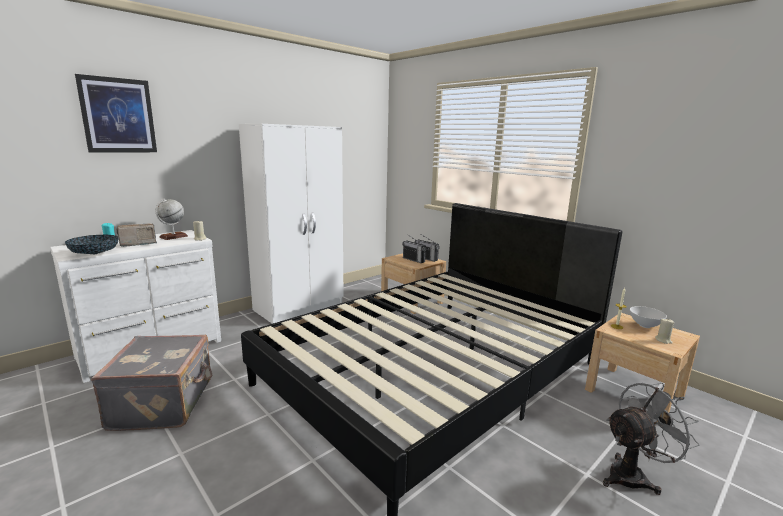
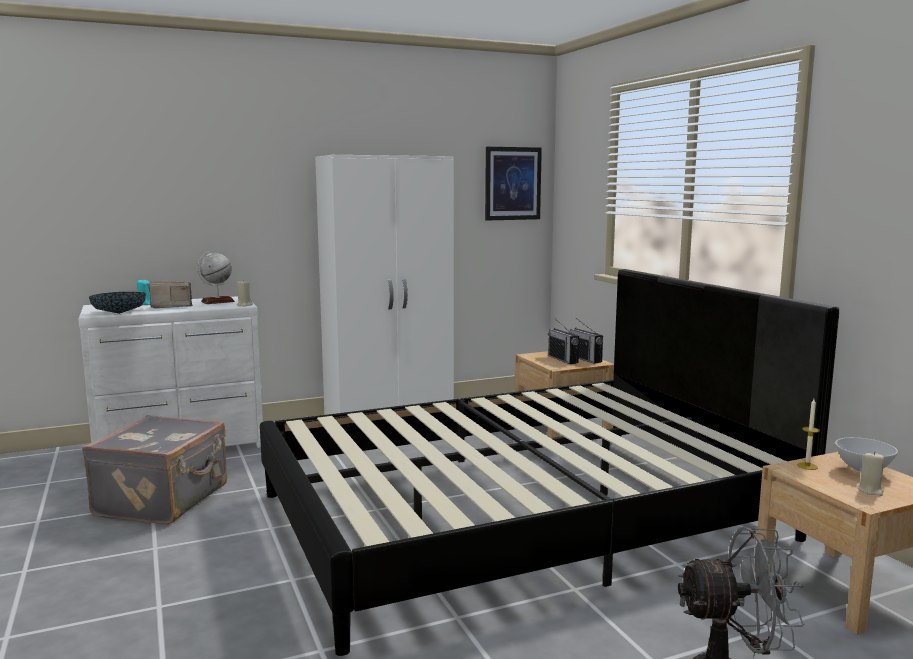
camera: 20 degrees right, 5 degrees down
picture [75,74,157,153] -> picture moved to [485,147,542,220]

